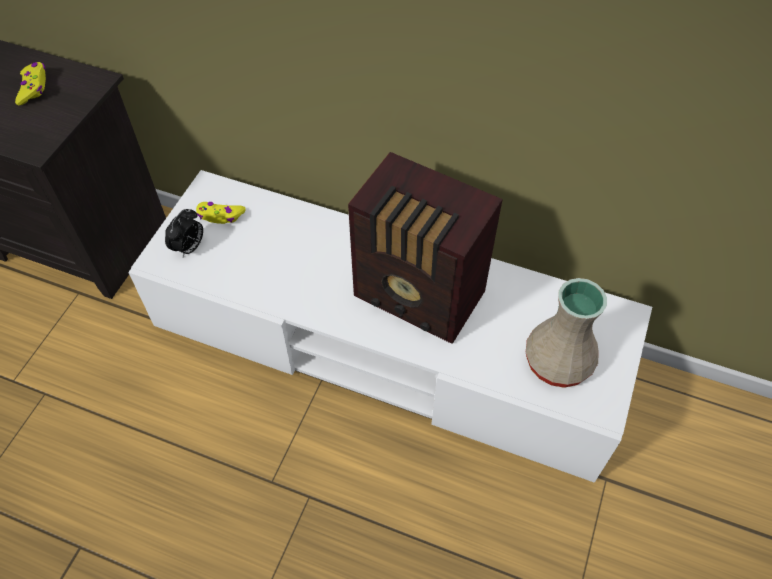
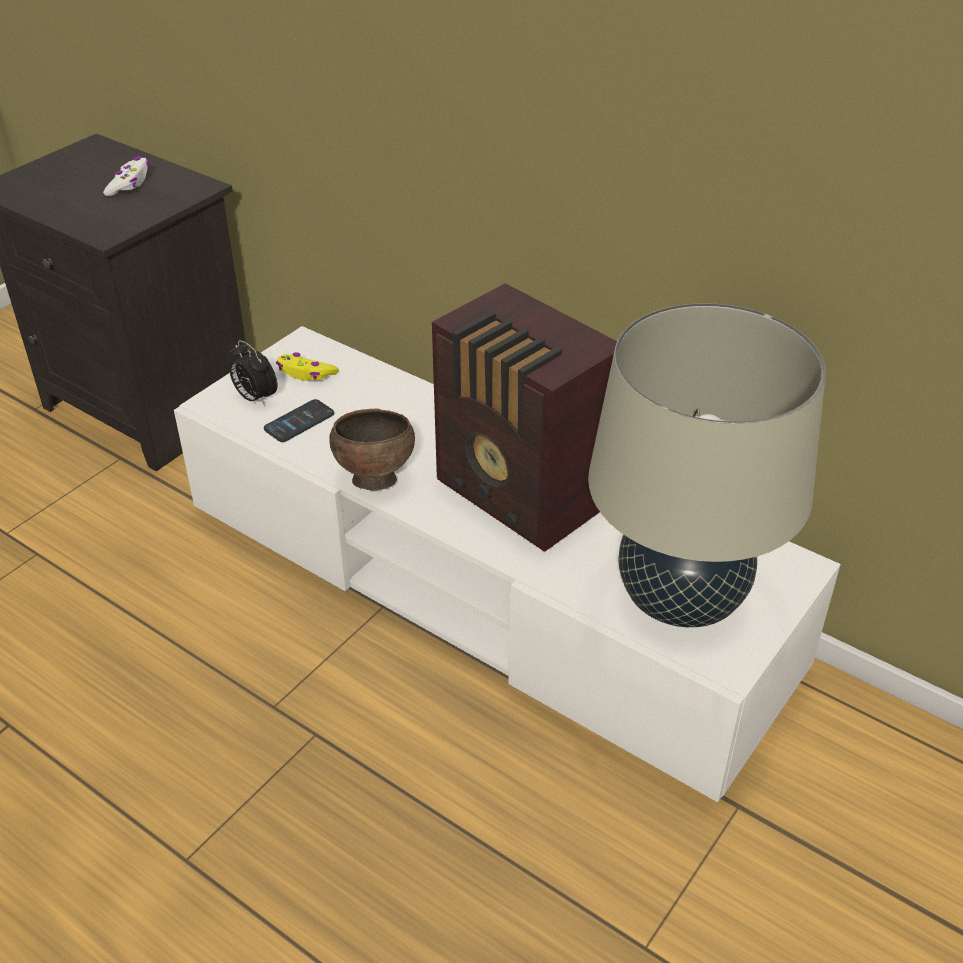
camera: 15 degrees right, 15 degrees down
yellow game controller [15,62,46,105] -> white game controller [103,156,149,196]
alarm clock [165,209,203,257] -> alarm clock turned 90 degrees clockwise [229,340,278,406]
beige vase [526,278,607,388] -> beige table lamp [588,303,826,627]
none -> phone [264,399,334,442]
none -> brown bowl [329,409,415,490]

